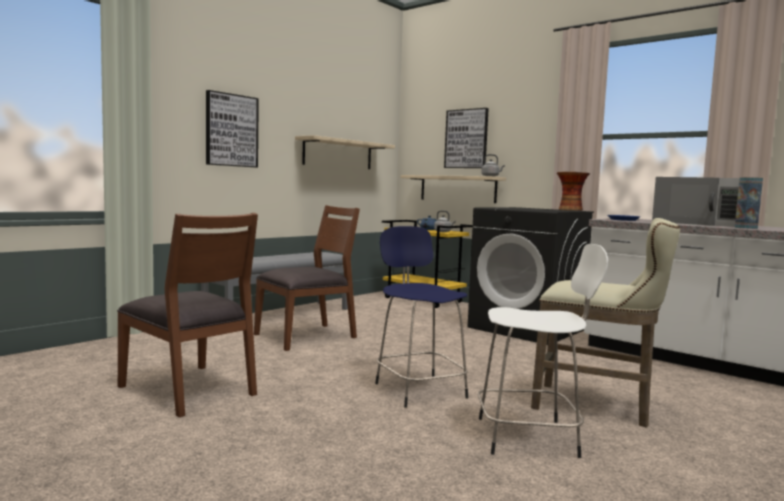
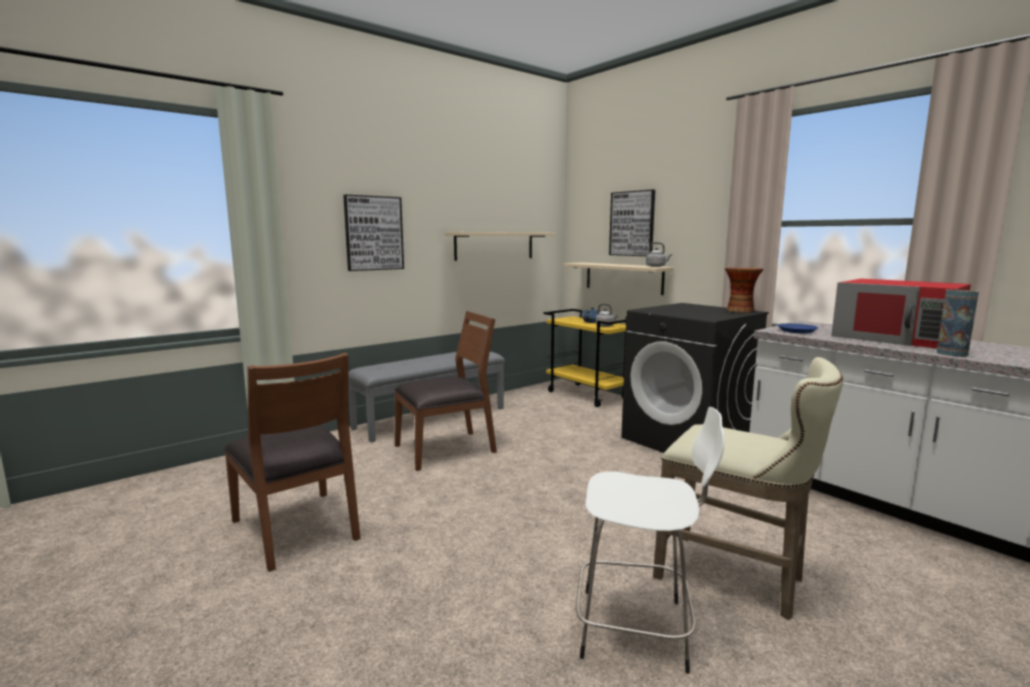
camera: 10 degrees right, 5 degrees up
blue stool [375,226,468,408] -> none
white microwave [652,177,739,227] -> red microwave [831,279,971,349]

